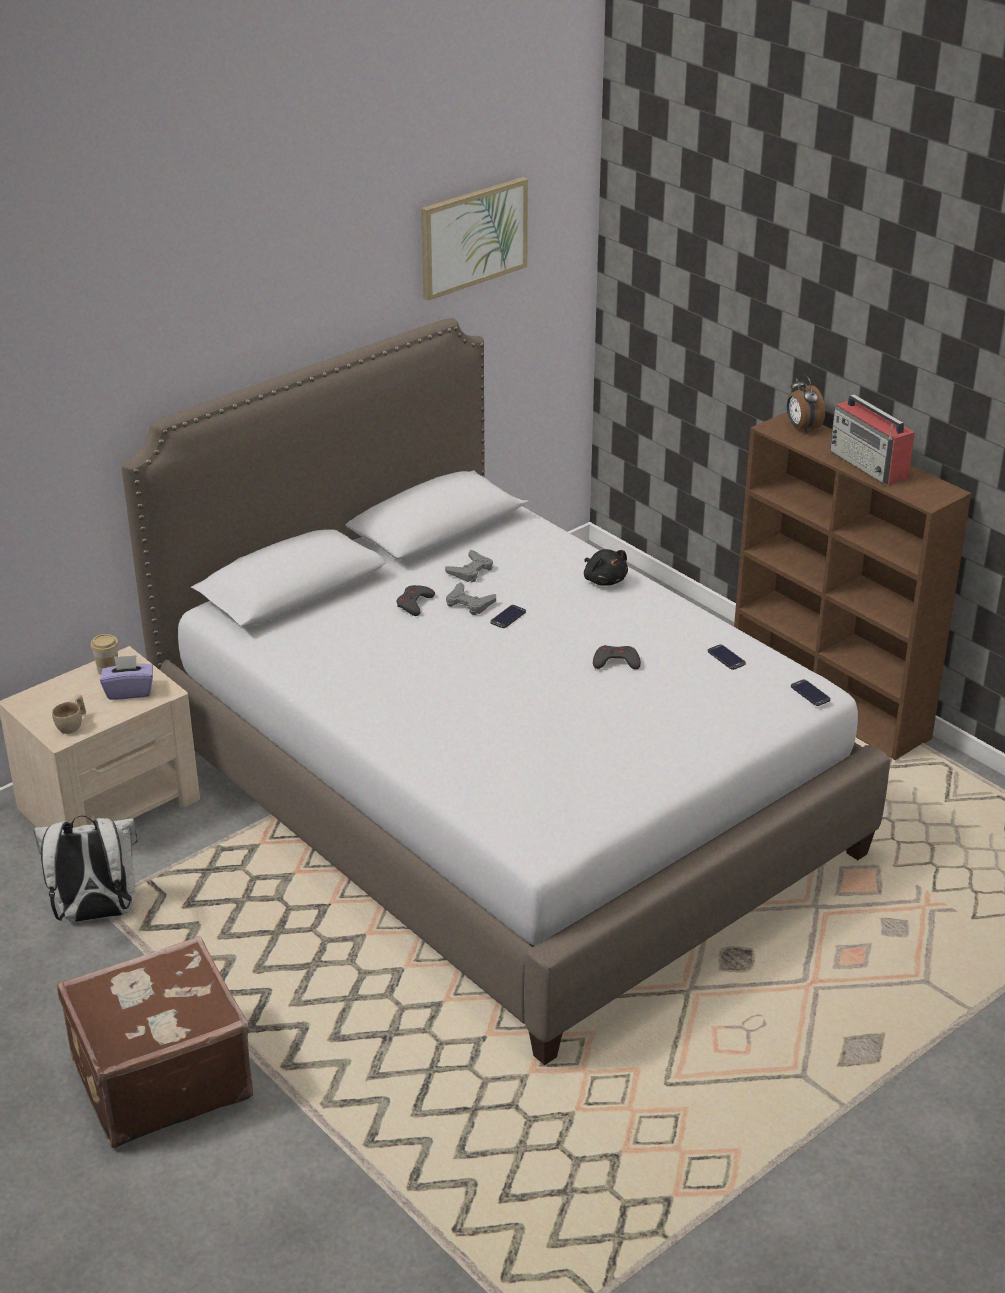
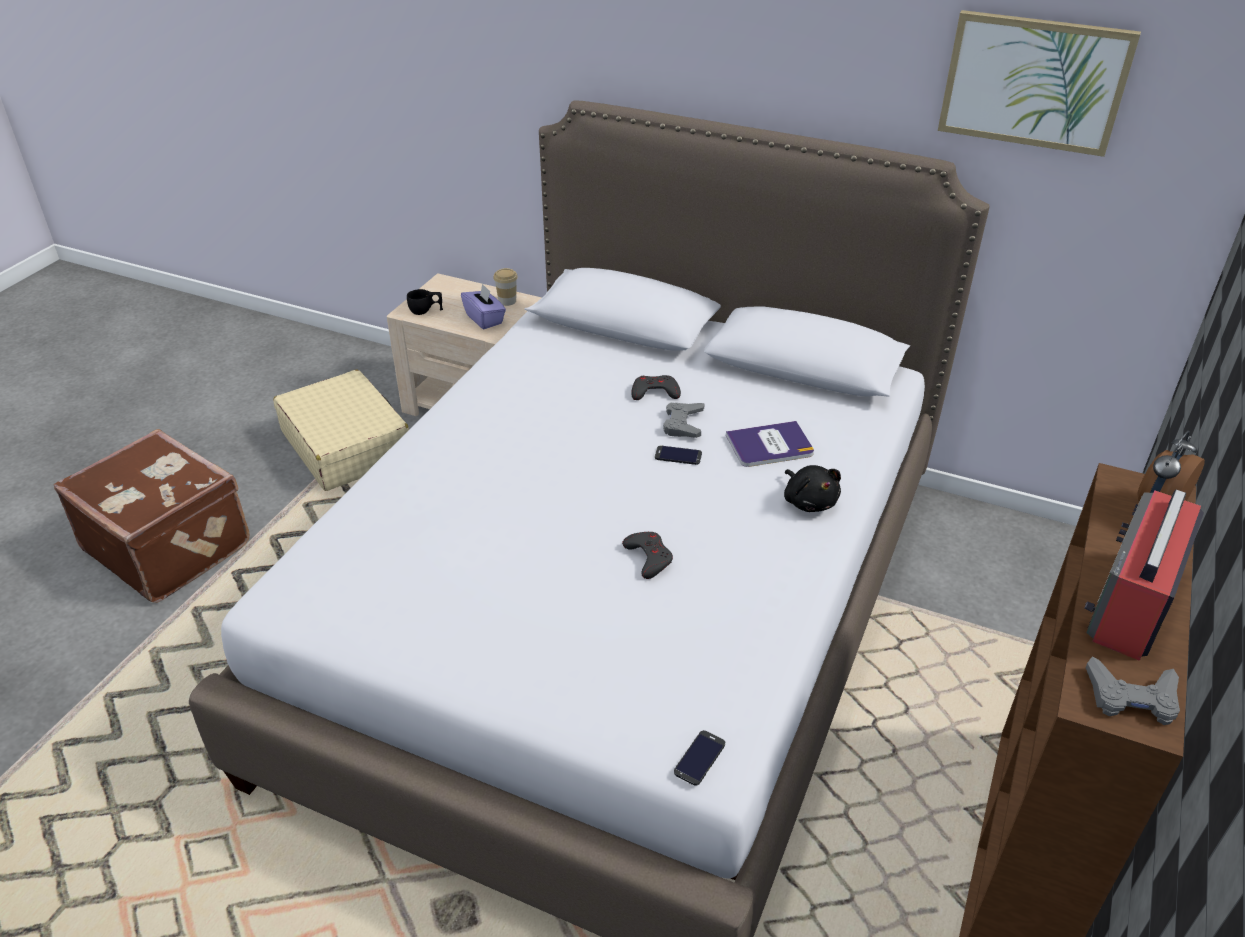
camera: 65 degrees right, 5 degrees up
white backpack [34,816,138,922] -> beige suitcase [273,370,409,491]
beige cup [52,695,86,734] -> black cup [407,289,443,315]
grey game controller [445,550,493,582] -> grey game controller moved to [1086,656,1180,725]
black plush toy [584,549,628,586] -> black plush toy turned 60 degrees counterclockwise [784,465,841,512]
phone [708,644,746,670] -> none
none -> book [726,421,814,467]

